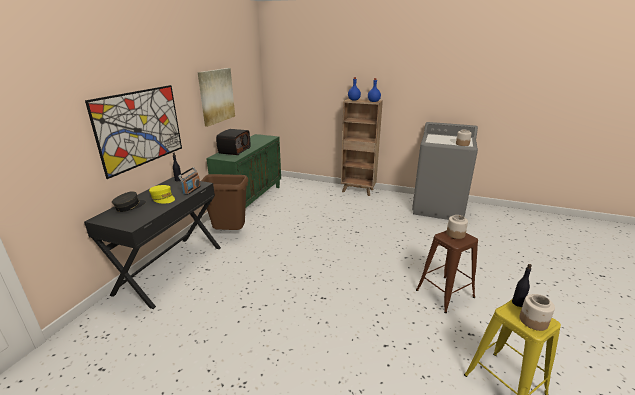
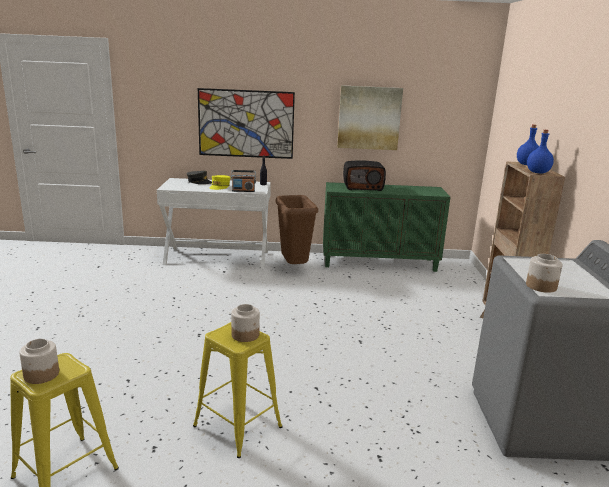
camera: 70 degrees right, 5 degrees down
black desk [84,177,221,309] -> white desk [157,178,271,269]
brown stool [416,230,478,313] -> yellow stool [193,322,283,458]
black bottle [512,264,532,307] -> none

